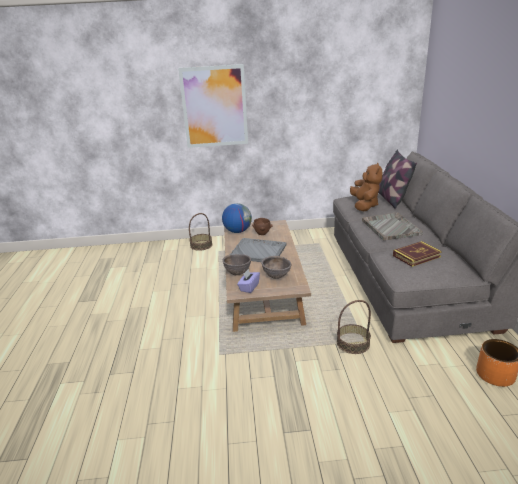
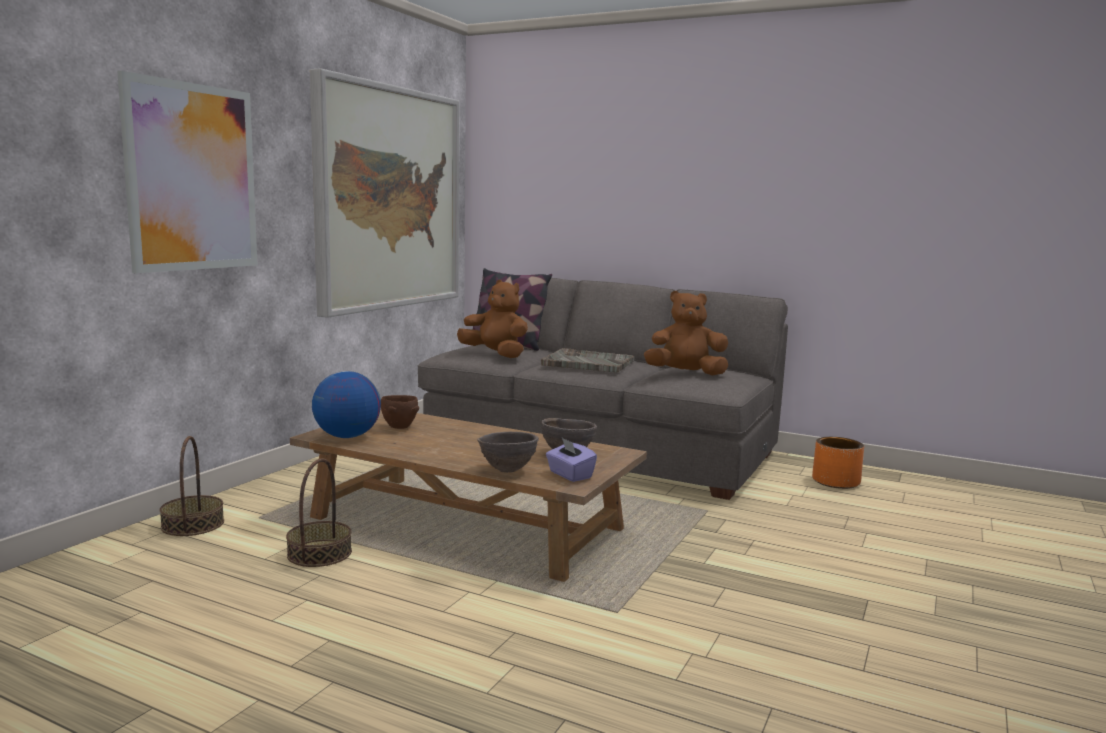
camera: 60 degrees left, 15 degrees down
grey tray [229,238,287,262] -> none
basket [337,300,371,354] -> basket moved to [286,458,352,567]
book [393,241,442,267] -> brown plush toy [644,291,728,376]
none -> picture [310,68,459,318]

